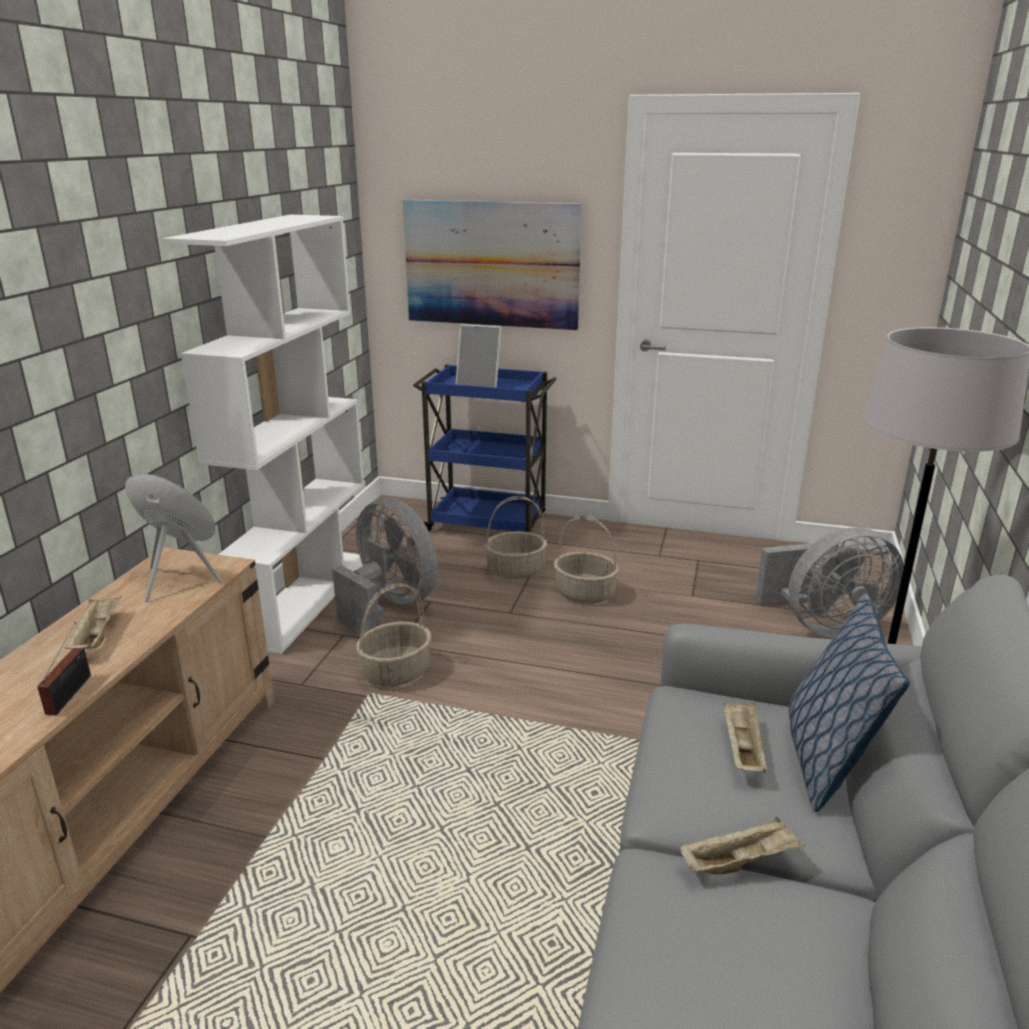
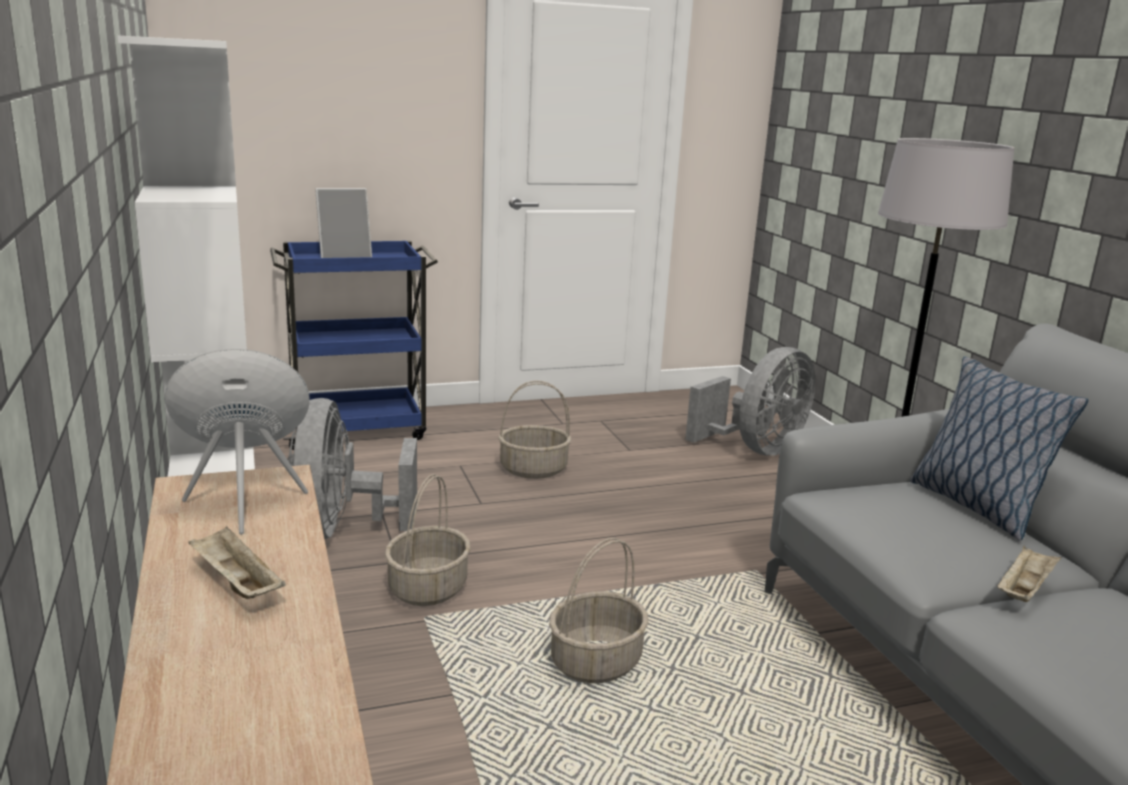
camera: 35 degrees left, 5 degrees down
radio [38,622,91,715] -> none
grey fan [332,498,438,635] -> grey fan turned 105 degrees counterclockwise [288,398,417,539]
picture [403,199,582,330] -> none
basket [485,496,547,579] -> basket moved to [549,538,648,683]
beige tray [723,702,767,773] -> none

